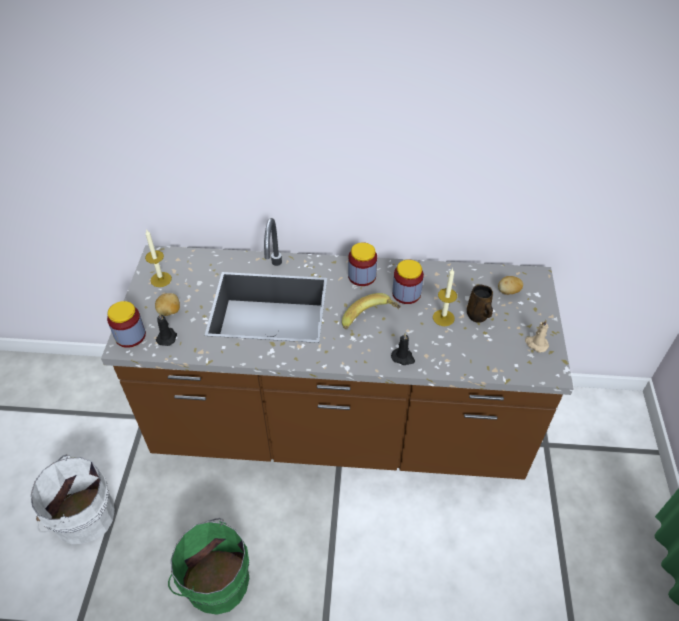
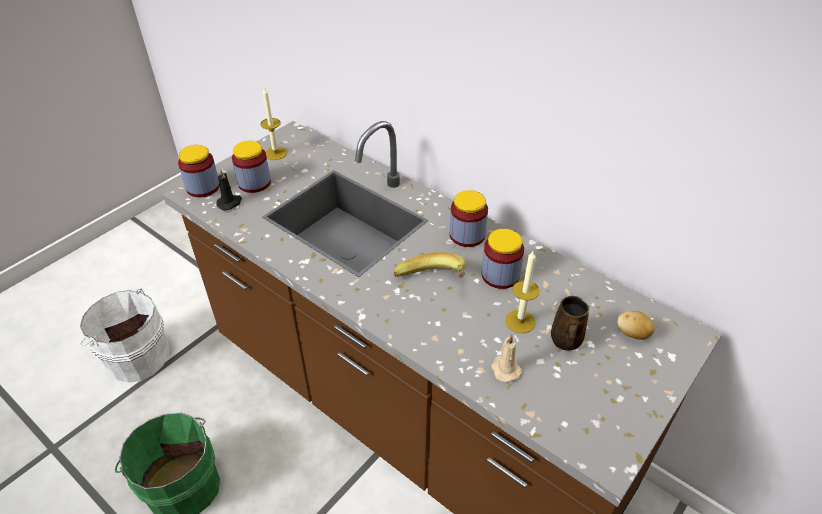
camera: 35 degrees right, 5 degrees down
potato [155,293,180,316] -> jar [232,141,271,193]
black candle [391,332,415,365] -> none
beige candle [525,319,549,352] -> beige candle moved to [491,334,522,382]

